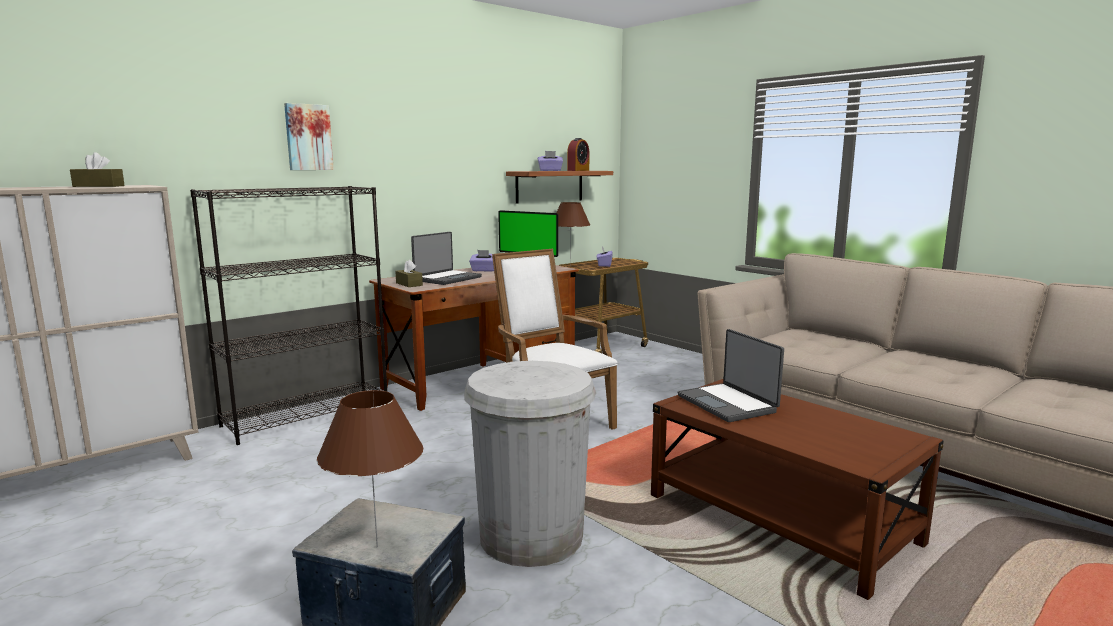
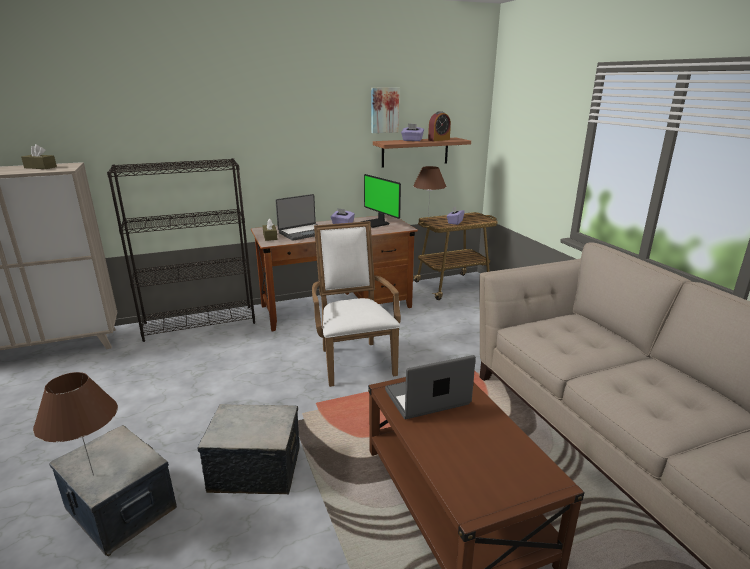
camera: 20 degrees right, 10 degrees up
picture [284,103,334,170] -> picture moved to [371,87,399,133]
white trash can [464,361,596,567] -> storage box [197,404,300,494]
laptop [677,329,784,422] -> laptop turned 75 degrees clockwise [385,355,476,419]

